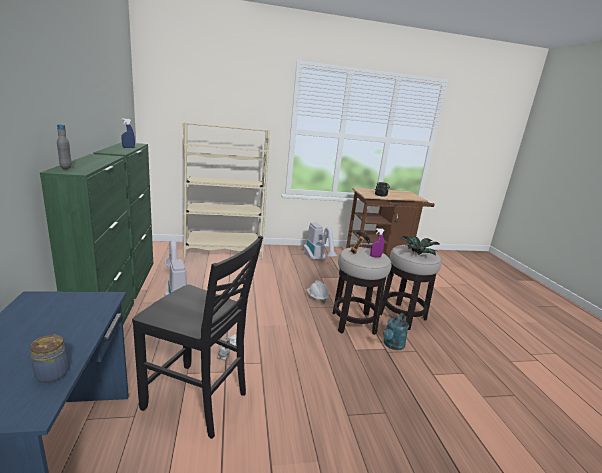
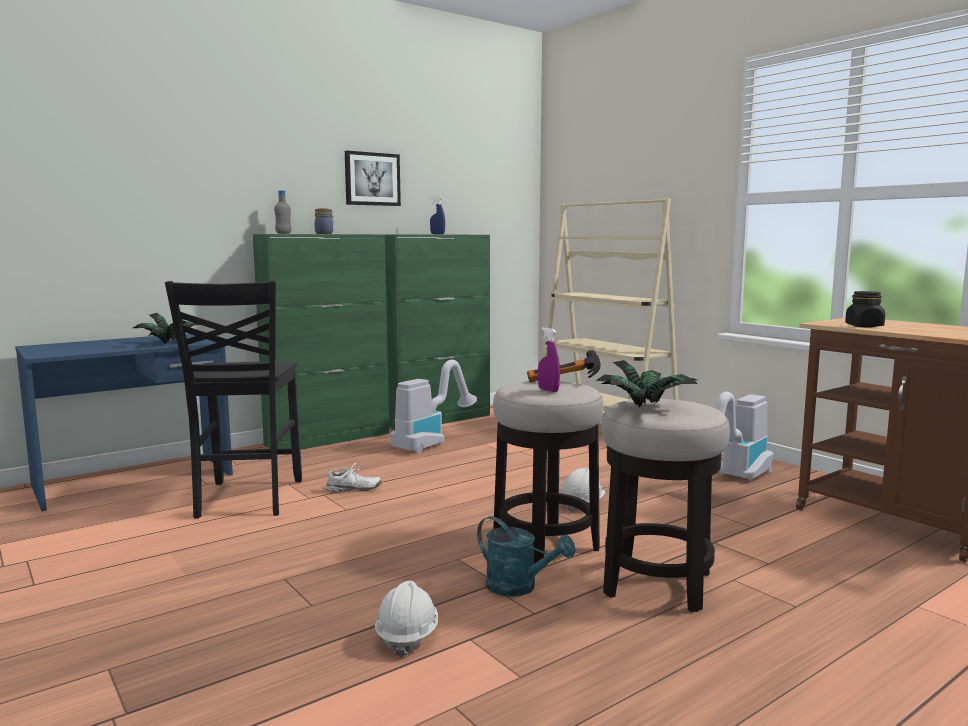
camera: 65 degrees right, 10 degrees down
jar [30,334,69,383] -> jar moved to [315,208,334,234]
turquoise watering can [383,313,409,350] -> turquoise watering can turned 150 degrees counterclockwise [477,516,576,597]
none -> potted plant [133,313,199,344]
none -> picture [345,151,401,206]
none -> white hard hat [375,581,438,657]

